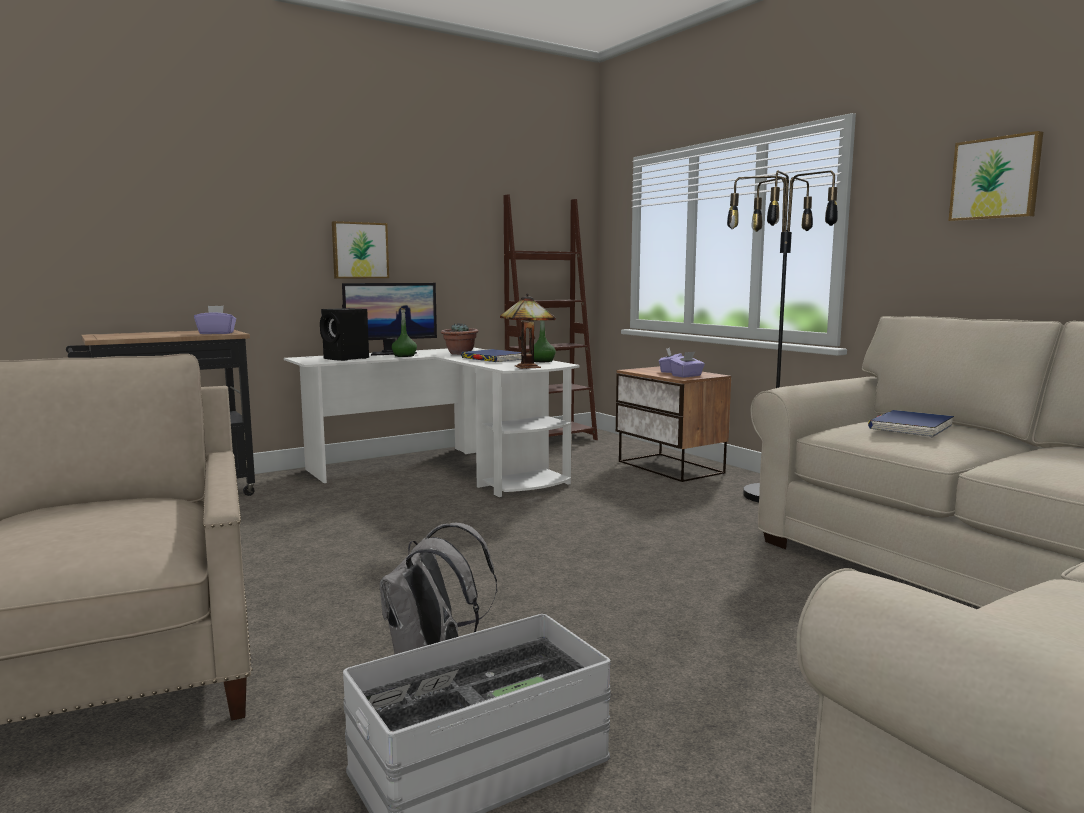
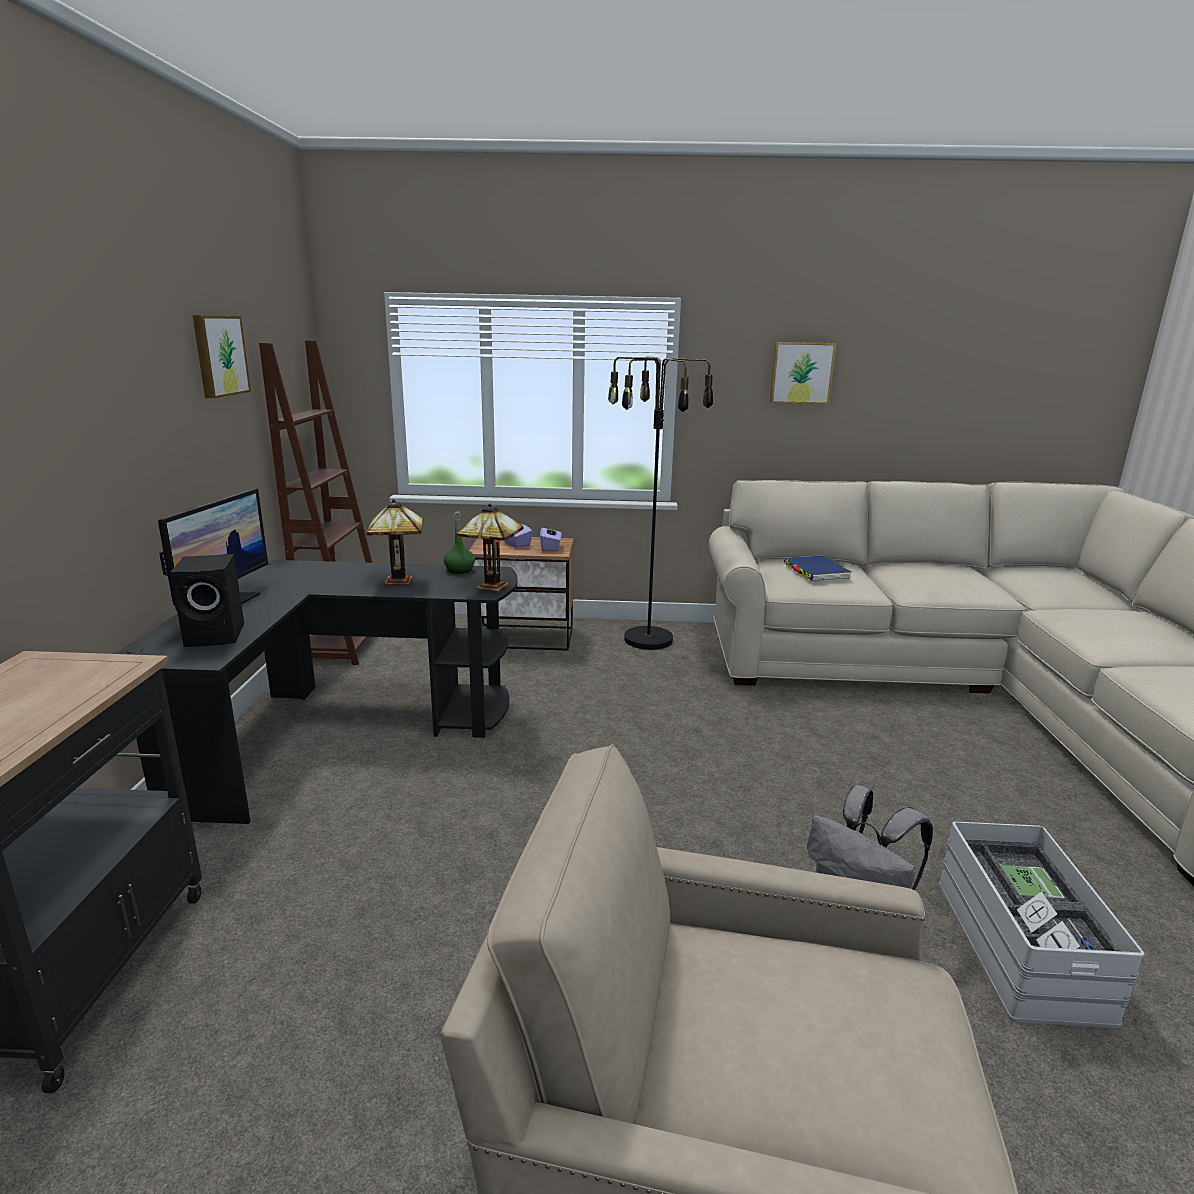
camera: 55 degrees left, 10 degrees up
purple tissue box [194,305,236,334] -> none
white desk [284,347,579,497] -> black desk [115,560,518,824]
picture [332,221,389,278] -> picture moved to [193,315,251,398]
green bottle [392,308,417,357] -> none
potted plant [441,323,479,355] -> none
blue book [461,349,521,362] -> table lamp [366,499,424,585]

